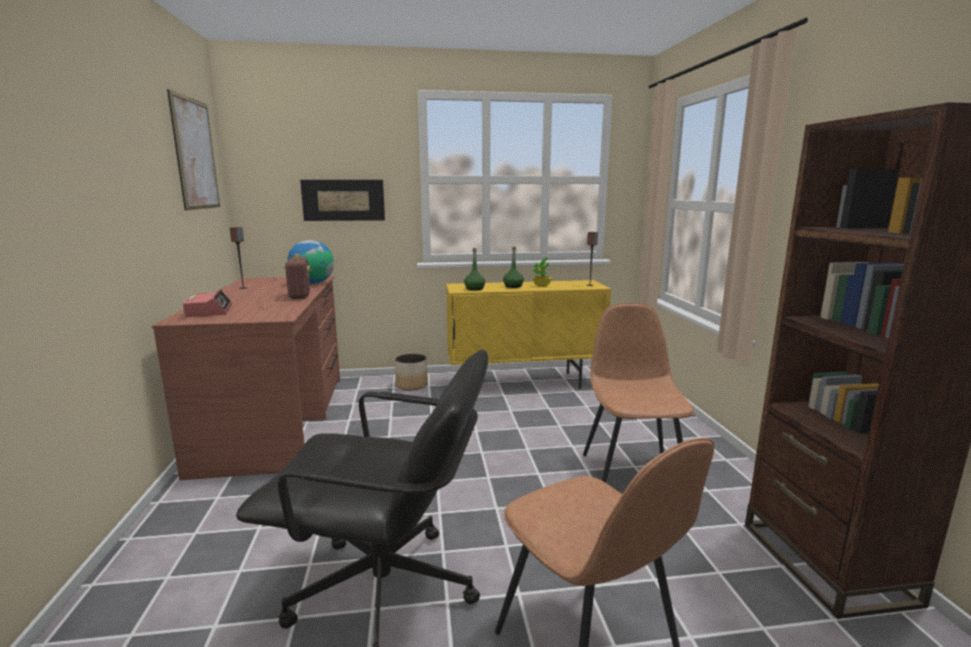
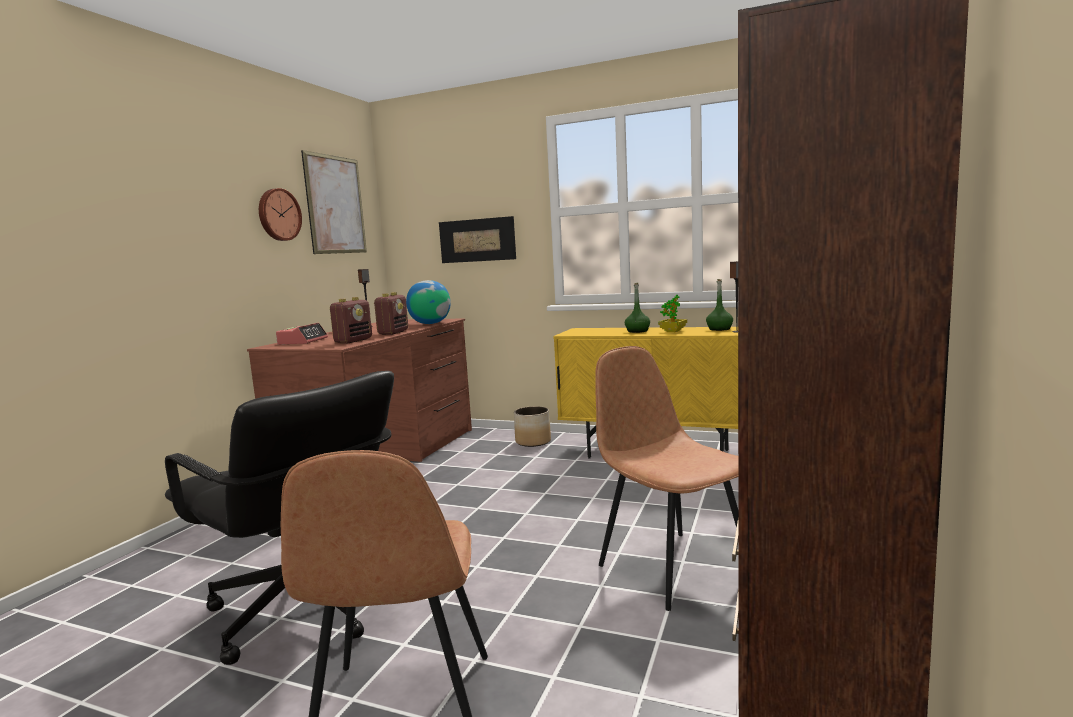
camera: 30 degrees right, 5 degrees down
green bottle [464,248,485,291] -> green bottle moved to [706,279,733,331]
brown chair [583,303,695,483] -> brown chair turned 60 degrees counterclockwise [595,346,738,611]
none -> wall clock [259,188,302,241]
none -> radio [330,297,372,343]

